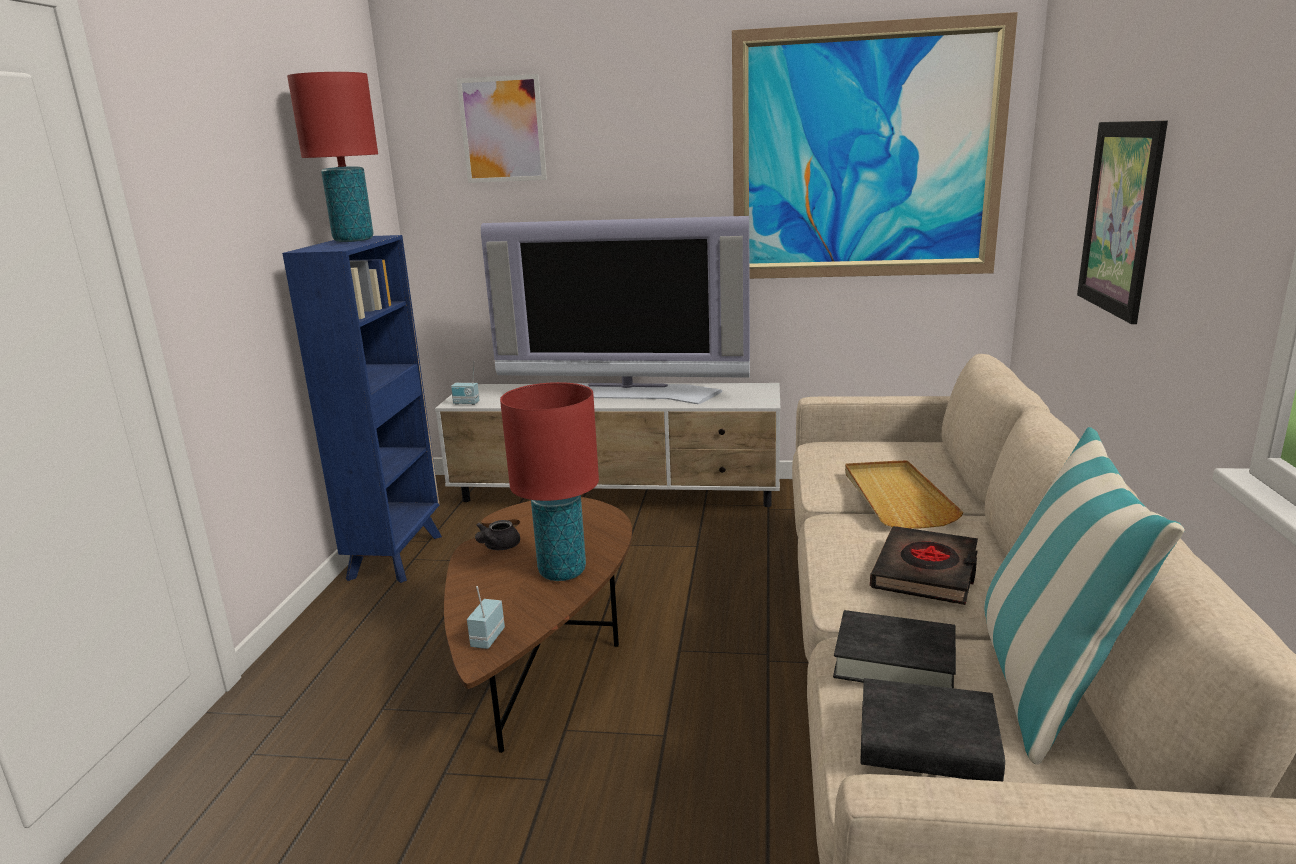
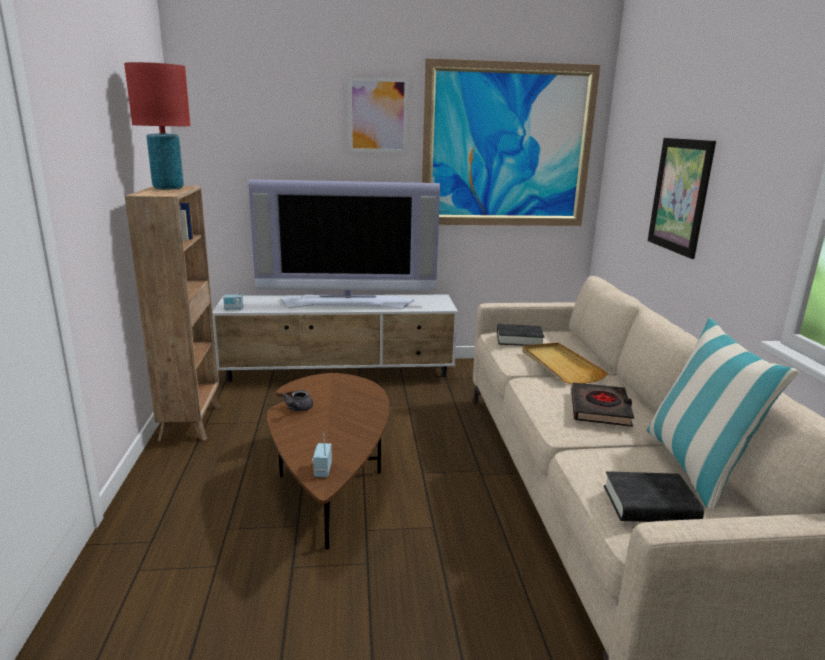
camera: 15 degrees left, 0 degrees up
blue bookcase [282,235,442,583] -> brown bookcase [125,186,221,442]
picture [457,74,547,183] -> picture moved to [349,77,408,152]
red table lamp [500,382,599,581] -> none
black book [833,610,956,688] -> black book moved to [497,324,544,346]

